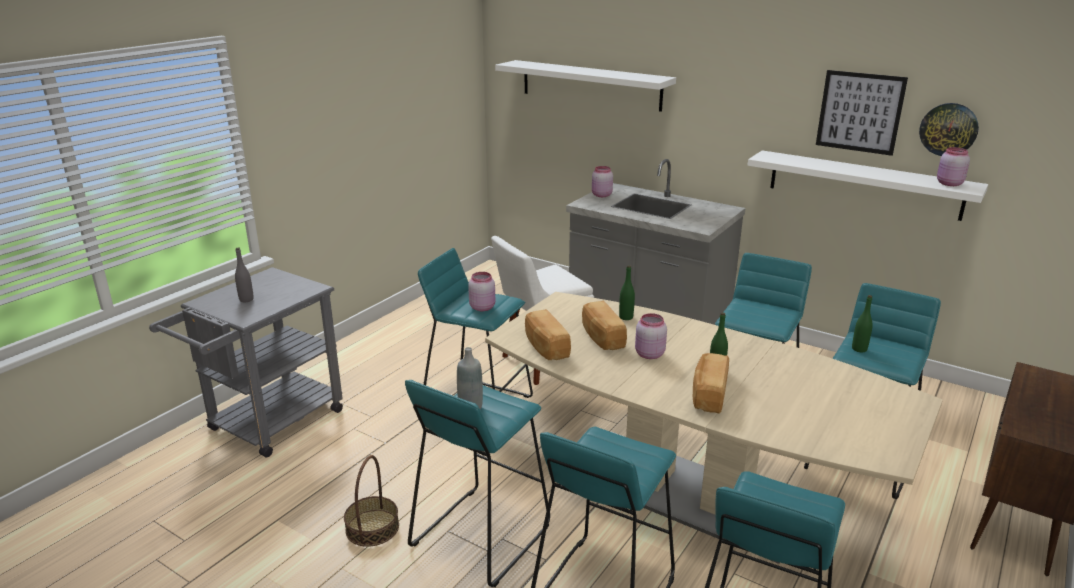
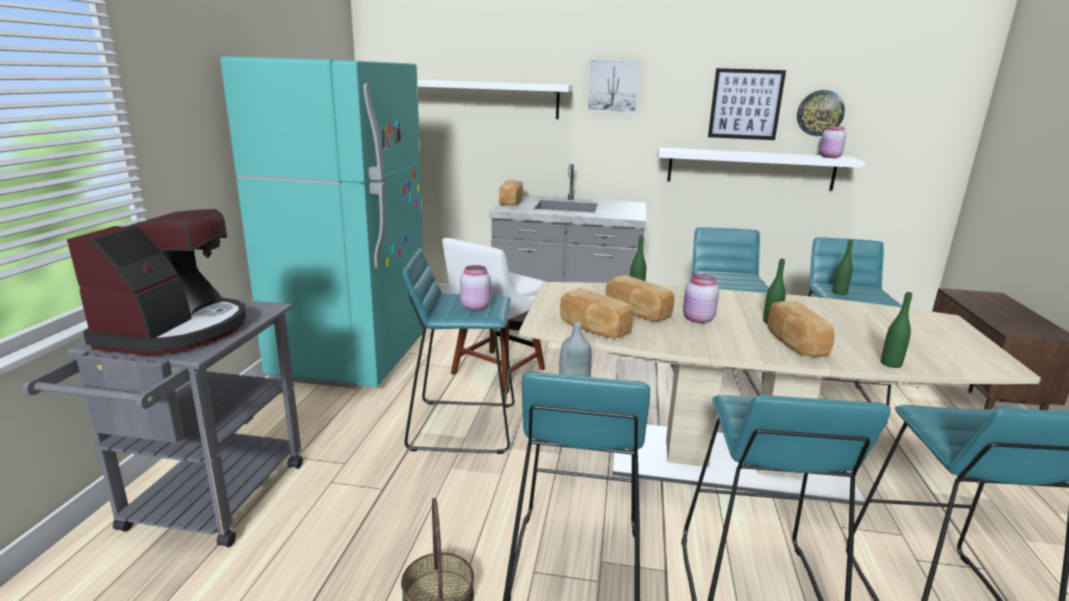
camera: 25 degrees left, 5 degrees down
grey bottle [235,248,254,302] -> coffee machine [67,209,246,355]
pink jar [592,166,613,197] -> bread [499,180,523,206]
none -> turquoise fridge [221,56,423,388]
none -> picture [587,59,641,113]
none -> green bottle [881,292,912,368]

